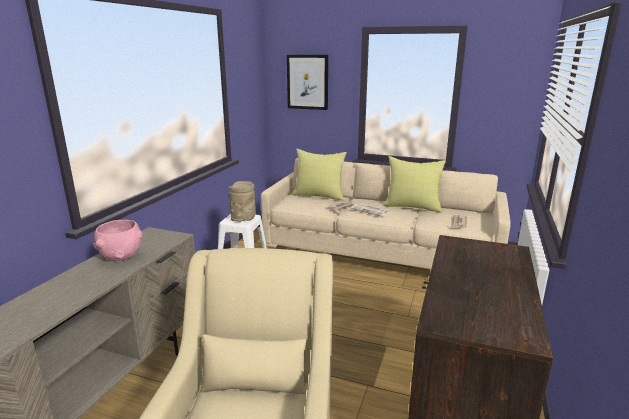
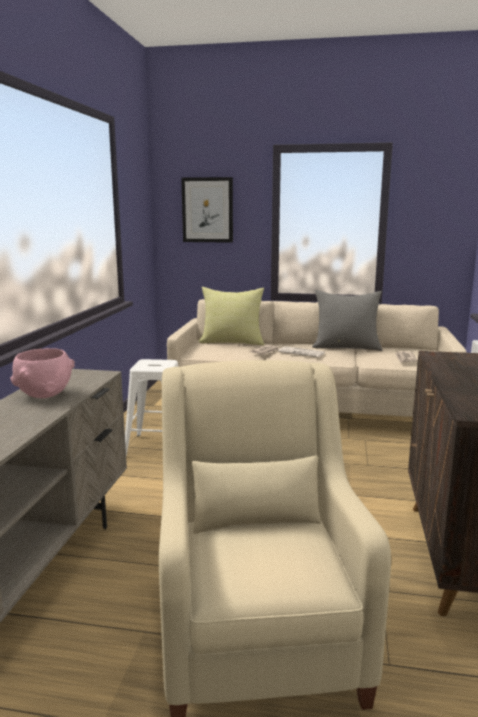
camera: 10 degrees left, 5 degrees down
beige vase [229,181,256,222] -> none
yellow pillow [383,156,446,213] -> grey pillow [312,290,382,351]

